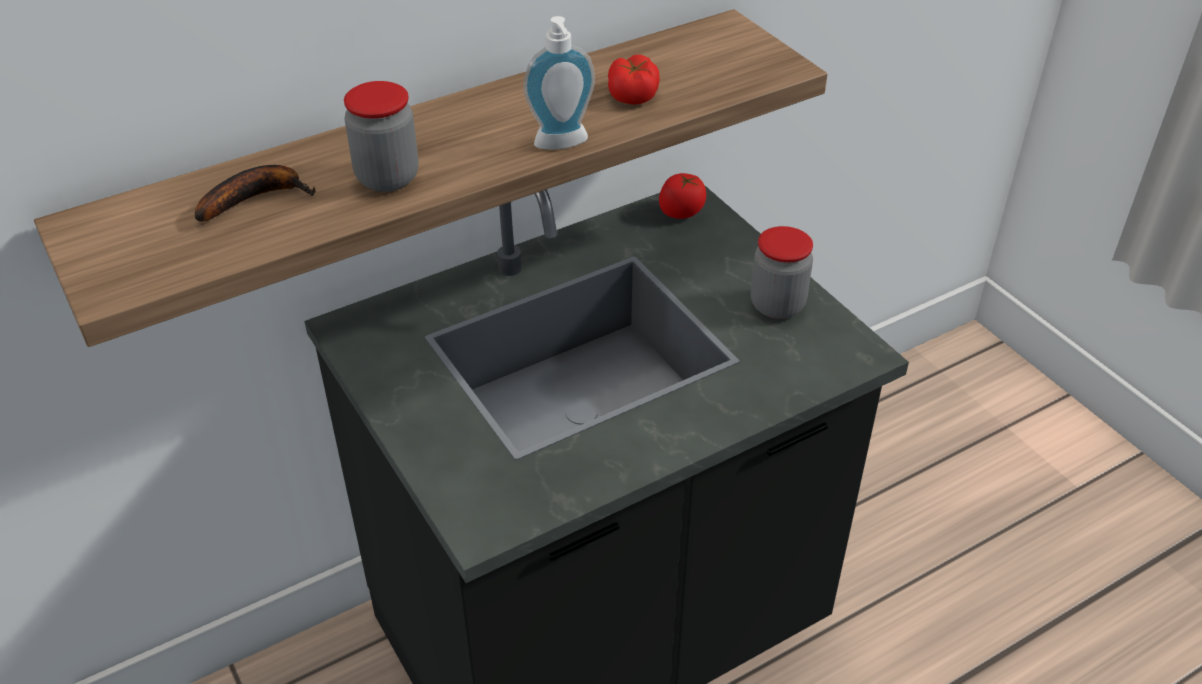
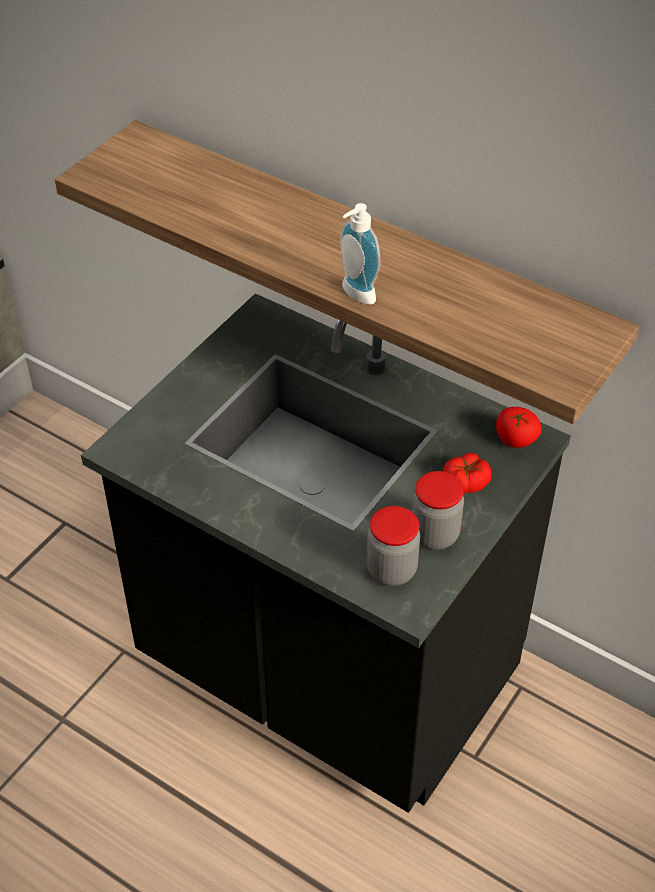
camera: 65 degrees right, 5 degrees up
banana [195,165,316,222] -> none
jar [344,81,419,192] -> jar moved to [367,506,420,586]
tomato [608,54,660,105] -> tomato moved to [443,453,491,494]

